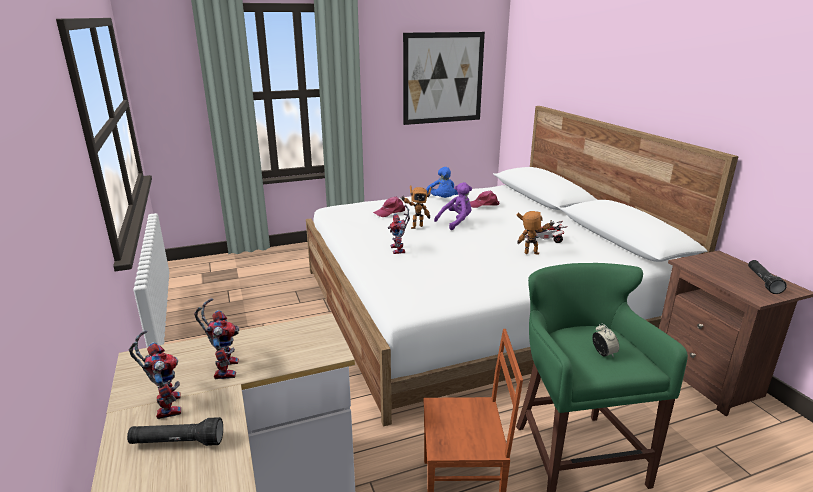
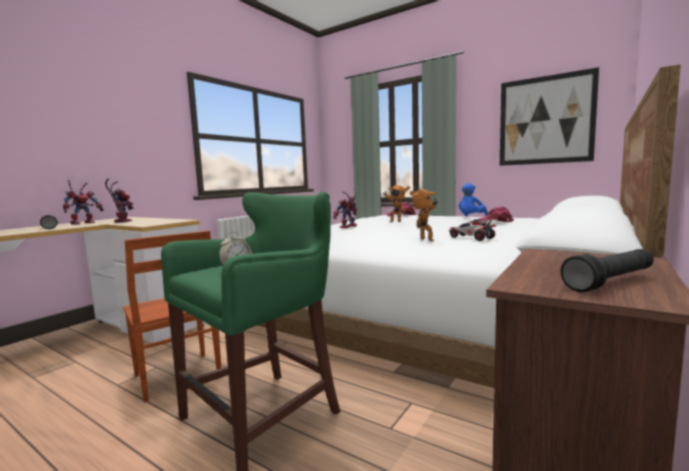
camera: 55 degrees right, 15 degrees down
toy robot [194,298,239,379] -> toy robot turned 60 degrees counterclockwise [105,178,134,223]
purple plush toy [434,182,472,230] -> none

